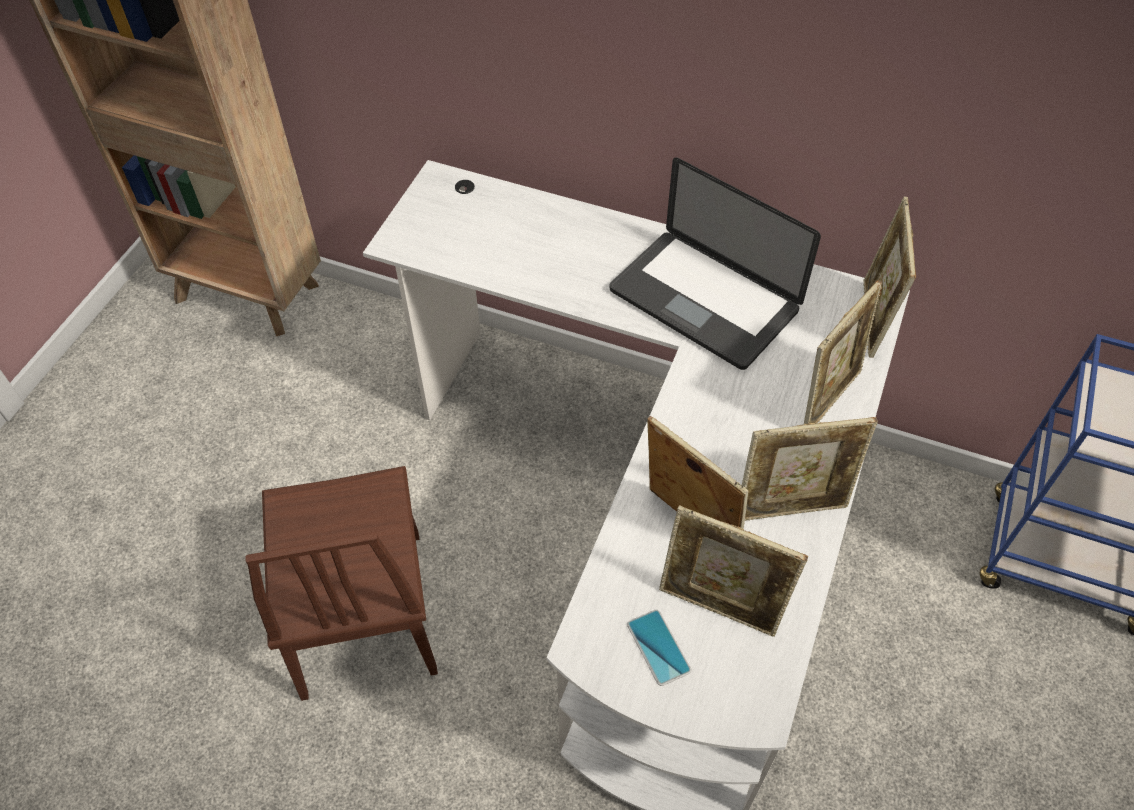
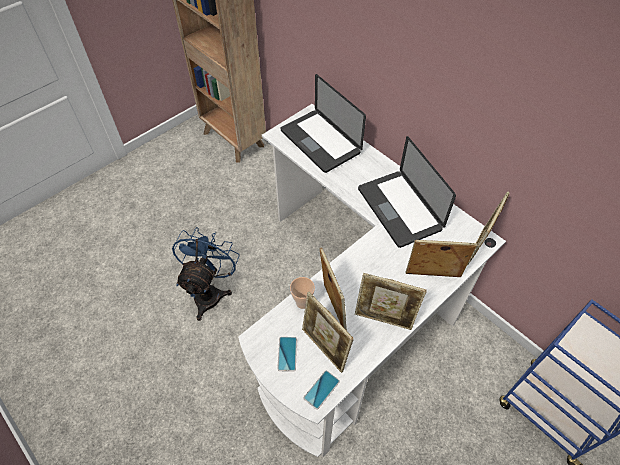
camera: 25 degrees right, 0 degrees up
brown chair [245,466,438,701] -> blue fan [172,227,240,321]
picture frame [804,280,882,424] -> picture frame turned 150 degrees counterclockwise [405,240,477,277]
none -> laptop [281,74,366,173]
none -> cup [290,277,315,309]
none -> phone [303,371,340,410]

